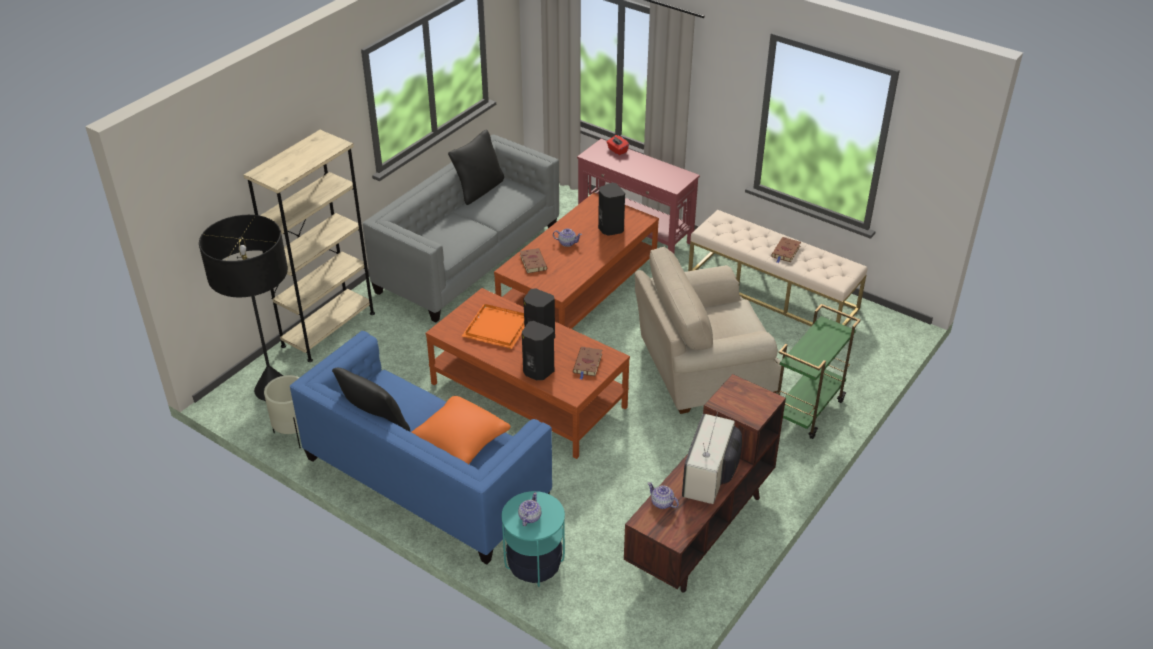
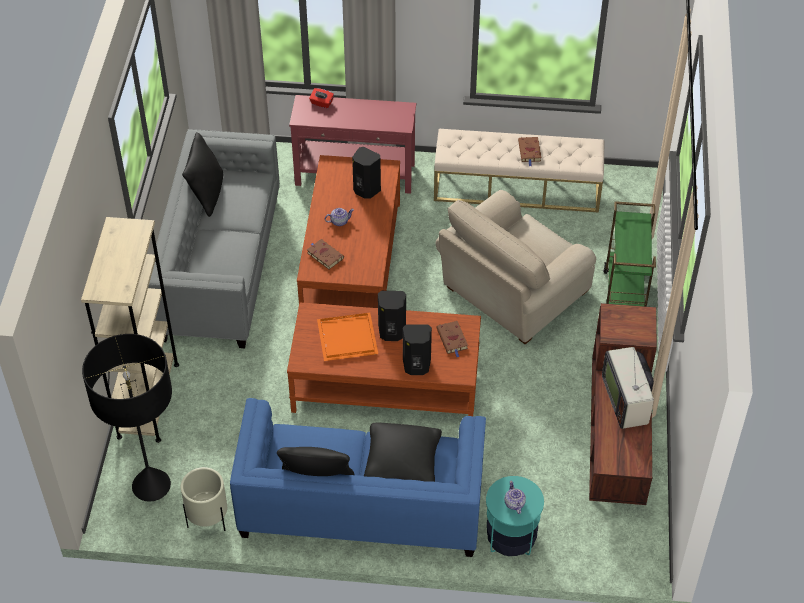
camera: 30 degrees left, 10 degrees up
orange pillow [412,396,511,464] -> black pillow [364,422,442,482]
teapot [648,482,679,509] -> none

